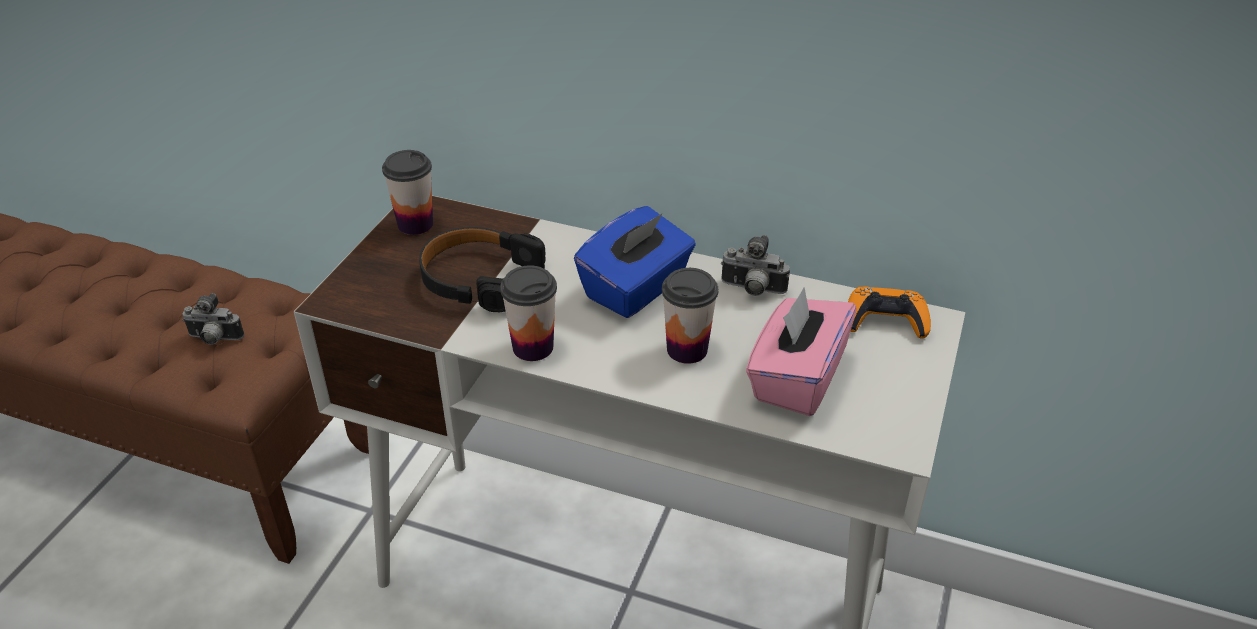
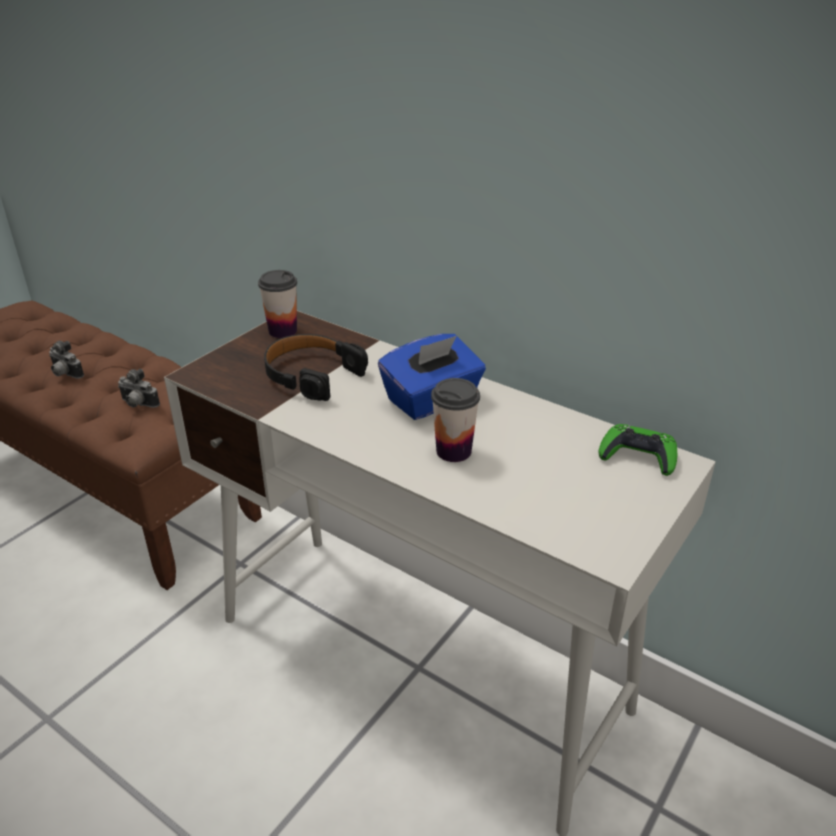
camera: 15 degrees right, 5 degrees down
cup [500,265,557,361] -> none
camera [721,235,790,296] -> camera moved to [49,341,84,379]
pink tissue box [746,288,857,416] -> none
orange game controller [848,287,931,339] -> green game controller [598,424,677,476]

